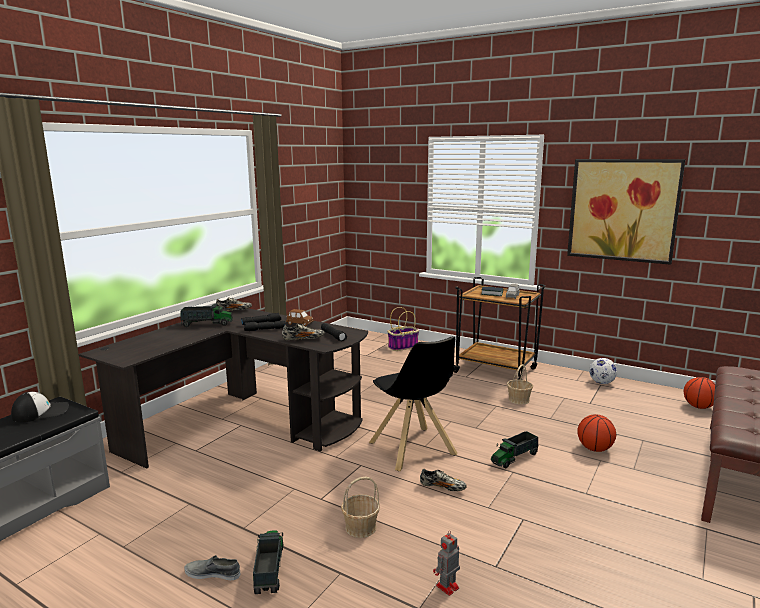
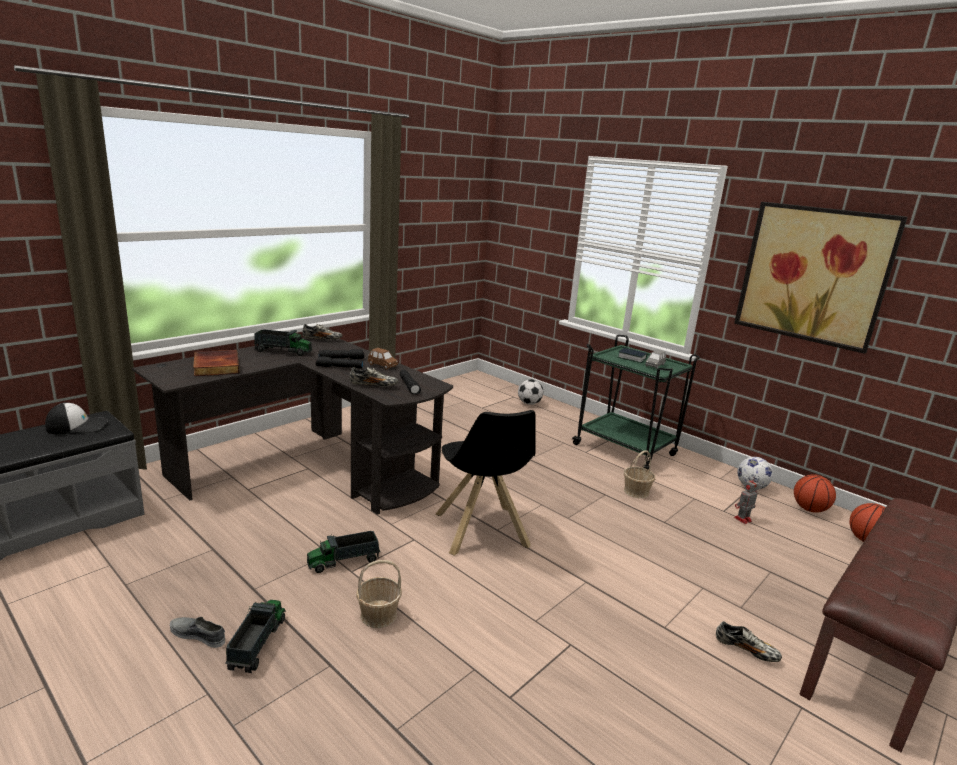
camera: 10 degrees right, 5 degrees up
basket [387,307,419,351] -> football [518,379,543,405]
shoe [420,469,467,491] -> shoe moved to [716,621,782,662]
toy robot [433,530,460,596] -> toy robot moved to [734,478,758,524]
brown cart [453,277,545,380] -> green cart [571,335,699,470]
toy truck [491,431,539,468] -> toy truck moved to [307,531,381,573]
basketball [577,414,616,452] -> basketball moved to [794,475,836,513]
none -> book [193,350,240,376]

